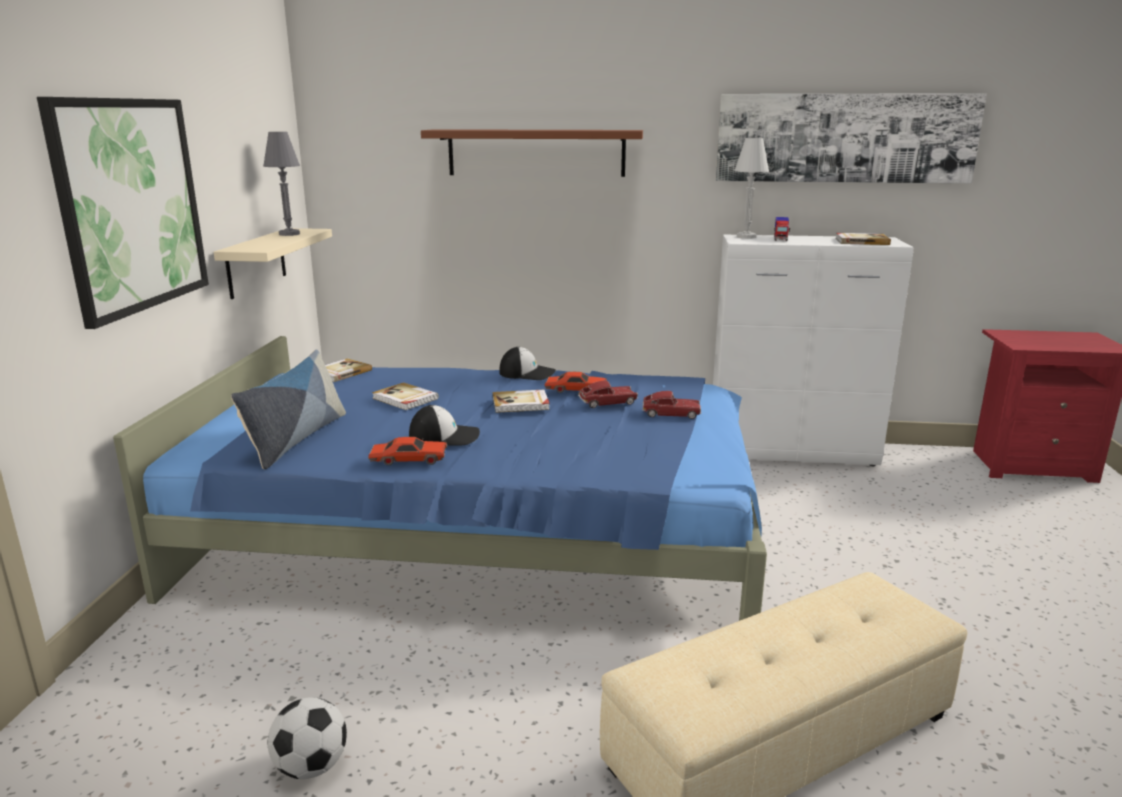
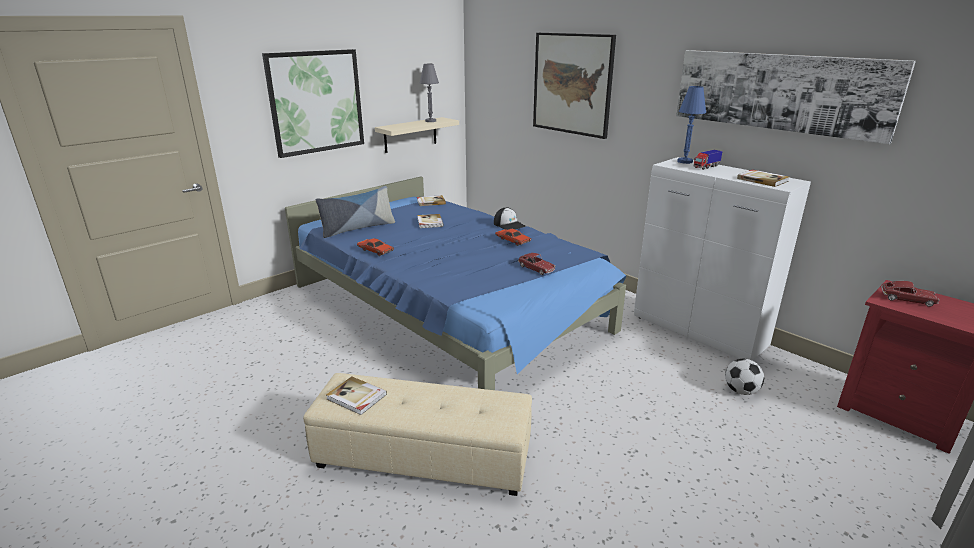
camera: 40 degrees right, 5 degrees up
football [267,697,347,779] -> football moved to [725,359,764,395]
cap [409,405,480,445] -> none
brown shelf [421,129,643,177] -> picture [533,33,616,139]
book [492,390,550,413] -> book moved to [326,376,387,415]
toy car [578,380,638,408] -> toy car moved to [881,281,939,307]
white table lamp [734,138,769,239] -> blue table lamp [677,86,706,164]

